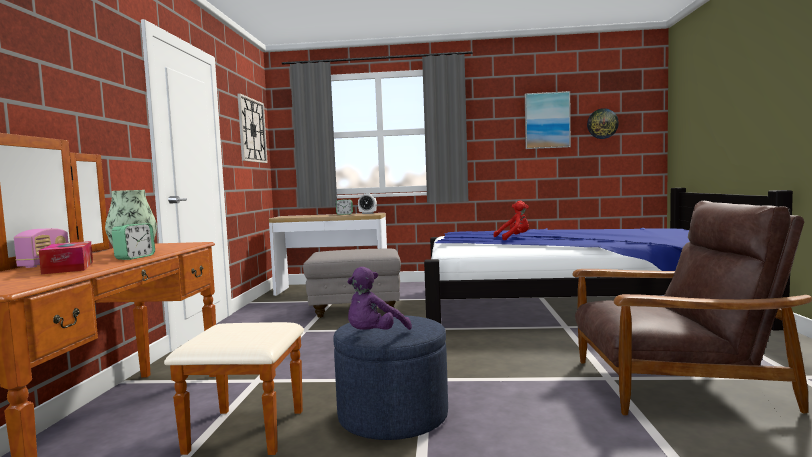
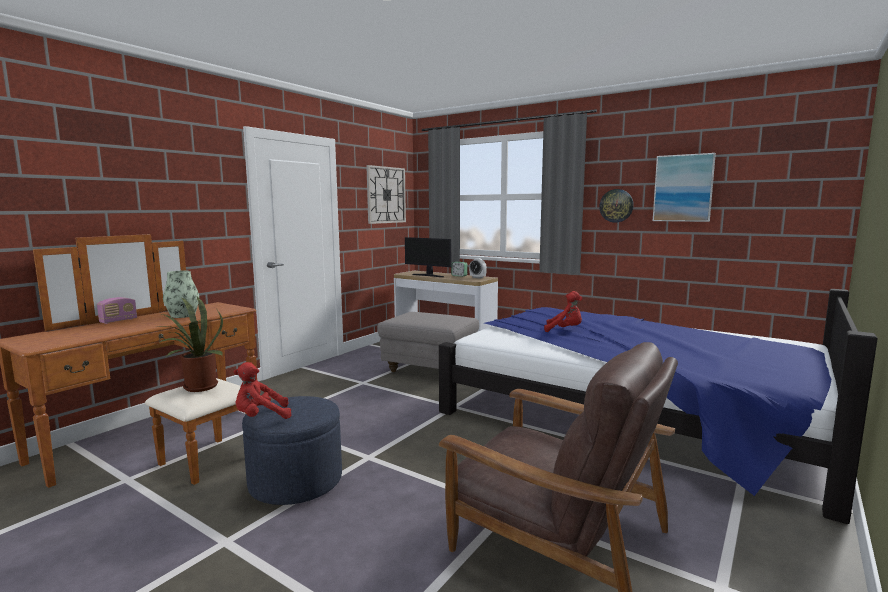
camera: 30 degrees right, 5 degrees up
tissue box [39,241,93,274] -> none
alarm clock [112,223,155,260] -> none
purple plush toy [347,267,412,330] -> red plush toy [234,362,291,419]
wall clock [587,108,619,139] -> wall clock moved to [599,189,634,223]
none -> potted plant [154,297,223,392]
none -> monitor [405,237,451,277]

